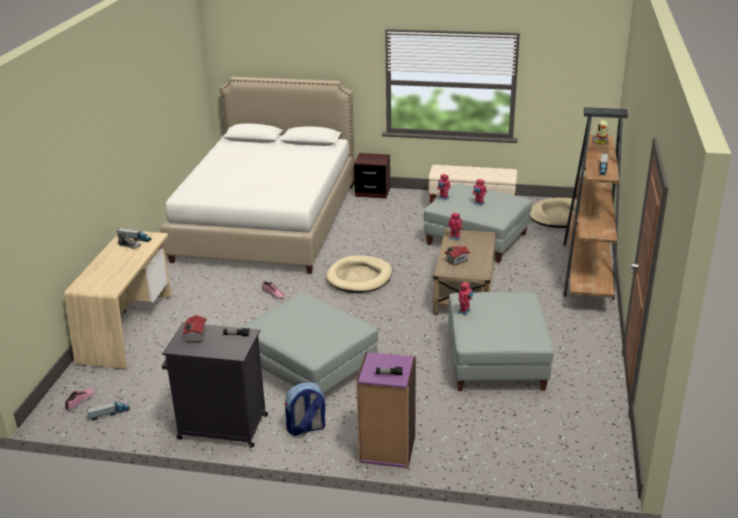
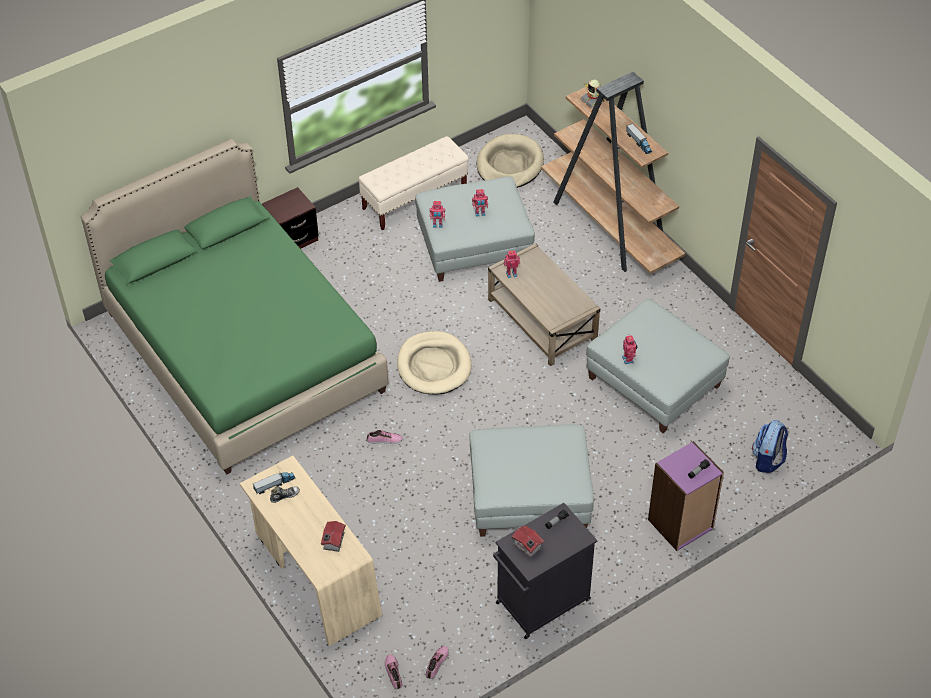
camera: 45 degrees left, 20 degrees up
toy truck [87,402,130,421] -> shoe [426,646,449,679]
white bed [161,77,355,274] -> green bed [81,139,388,474]
backpack [285,383,325,436] -> backpack moved to [752,420,788,473]
toy house [444,246,470,266] -> toy house moved to [321,521,346,552]

